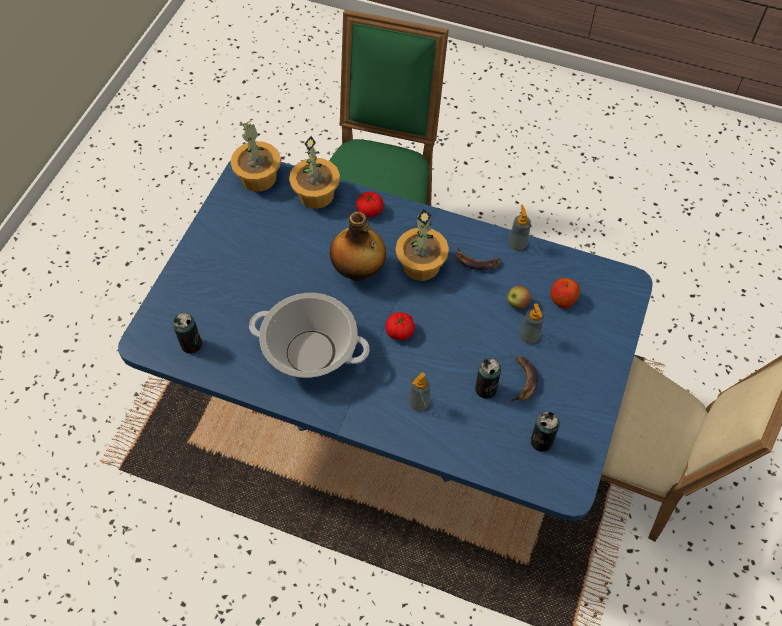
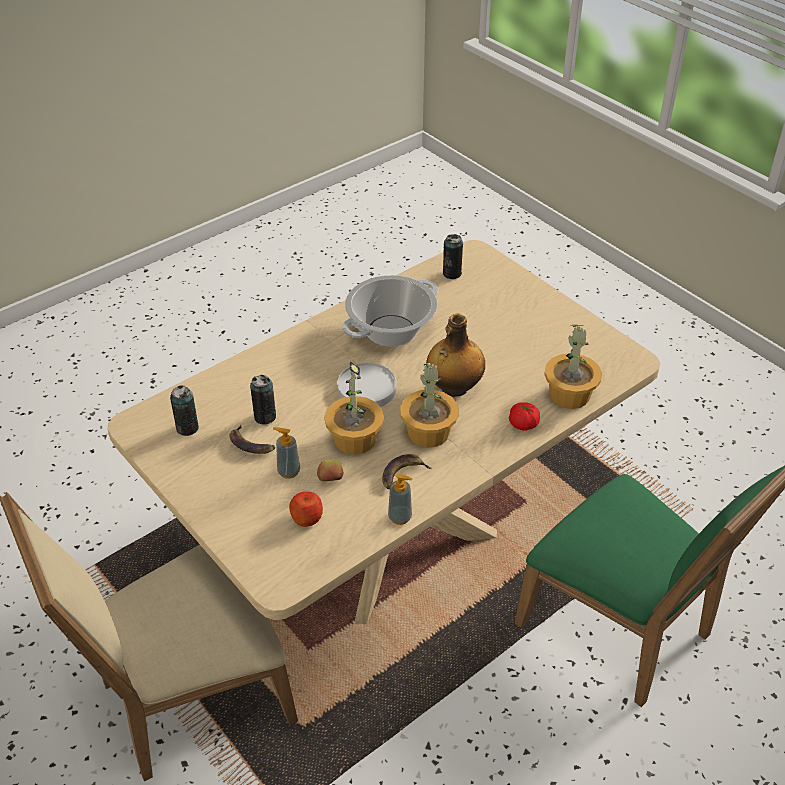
camera: 120 degrees right, 15 degrees down
blue dining table [118,160,653,521] -> beige dining table [108,240,660,625]
potted plant [230,121,281,192] -> potted plant moved to [324,361,384,455]
tomato [386,312,415,341] -> white plate [337,362,396,407]
soap dispenser [409,372,430,411] -> none

